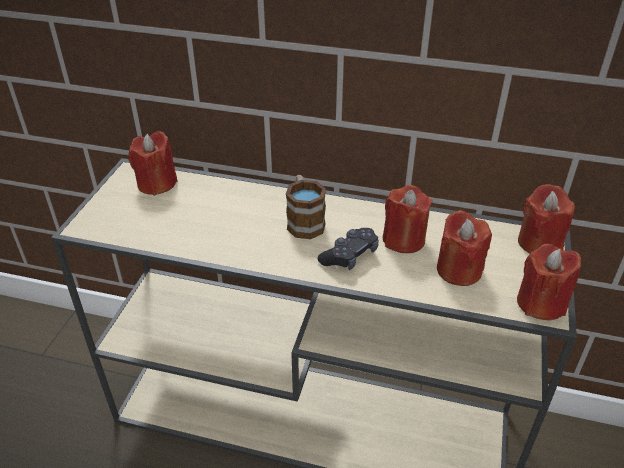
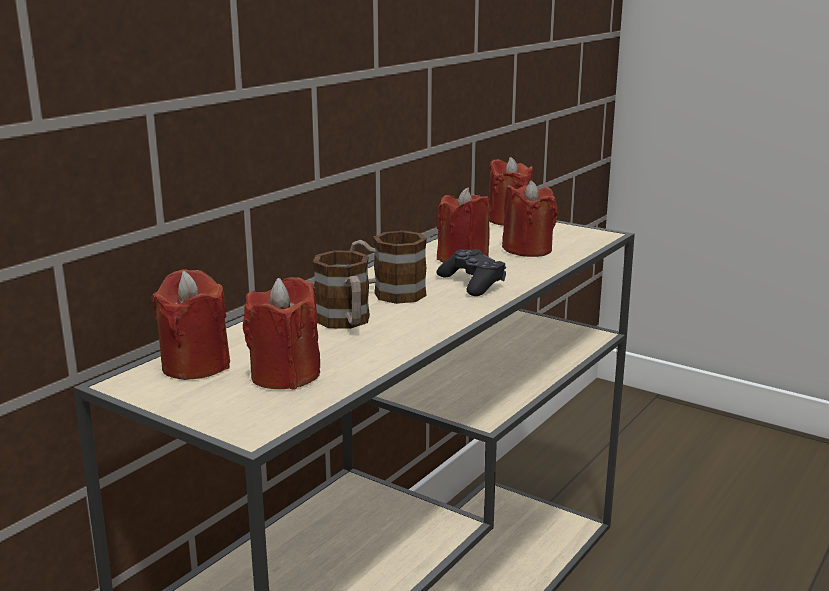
camera: 70 degrees left, 20 degrees down
red candle [517,244,581,320] -> red candle moved to [243,277,320,389]
none -> mug [313,250,370,329]

